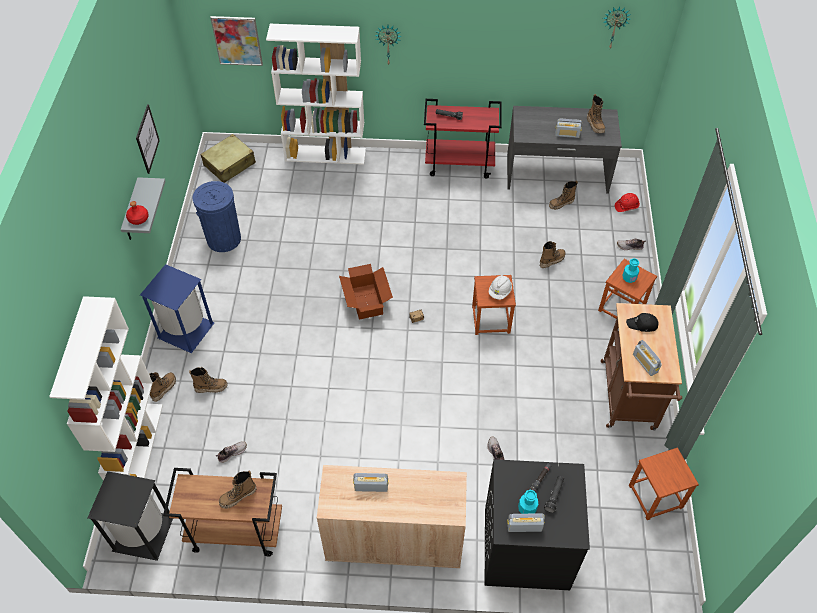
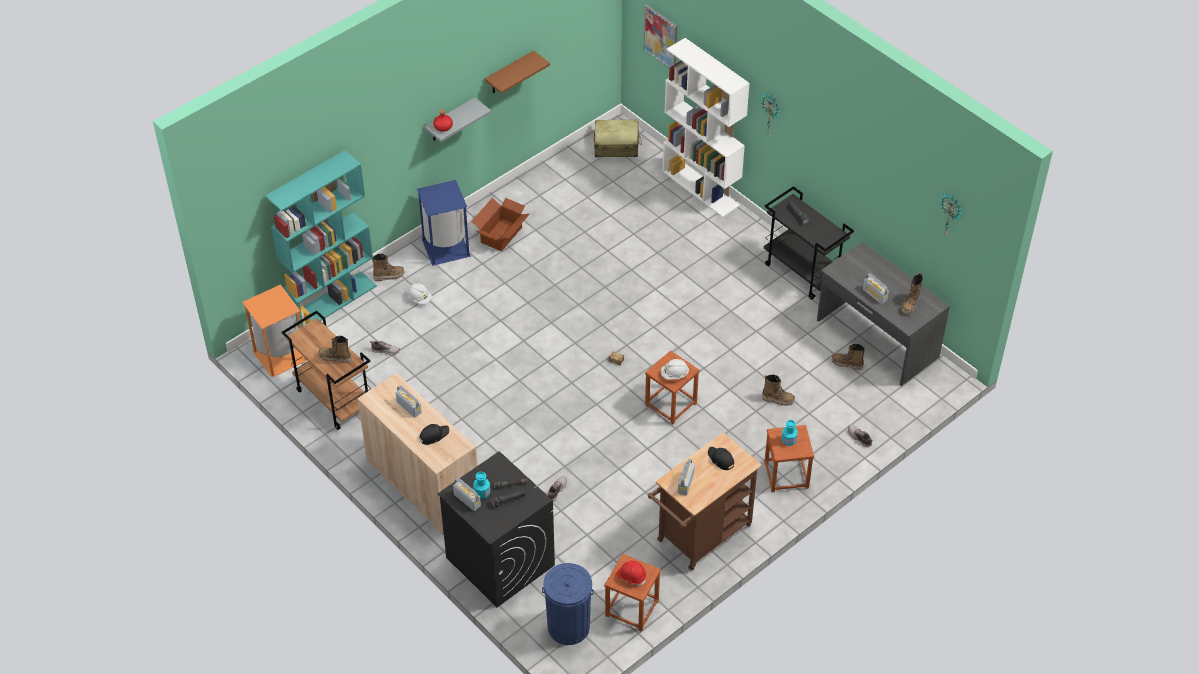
camera: 45 degrees right, 5 degrees down
white bookcase [49,296,163,481] -> turquoise bookcase [265,150,377,328]
black trash can [88,471,173,561] -> orange trash can [242,284,308,378]
picture [136,104,160,174] -> brown shelf [485,50,550,94]
boot [189,367,228,393] -> white hard hat [407,283,432,304]
blue trash can [193,181,241,252] -> blue trash can moved to [542,563,594,645]
cardboard box [339,264,393,320] -> cardboard box moved to [471,198,530,251]
red cart [424,99,502,179] -> black cart [764,186,854,300]
red hard hat [615,193,640,212] -> red hard hat moved to [616,560,647,586]
none -> black cap [420,424,449,445]

